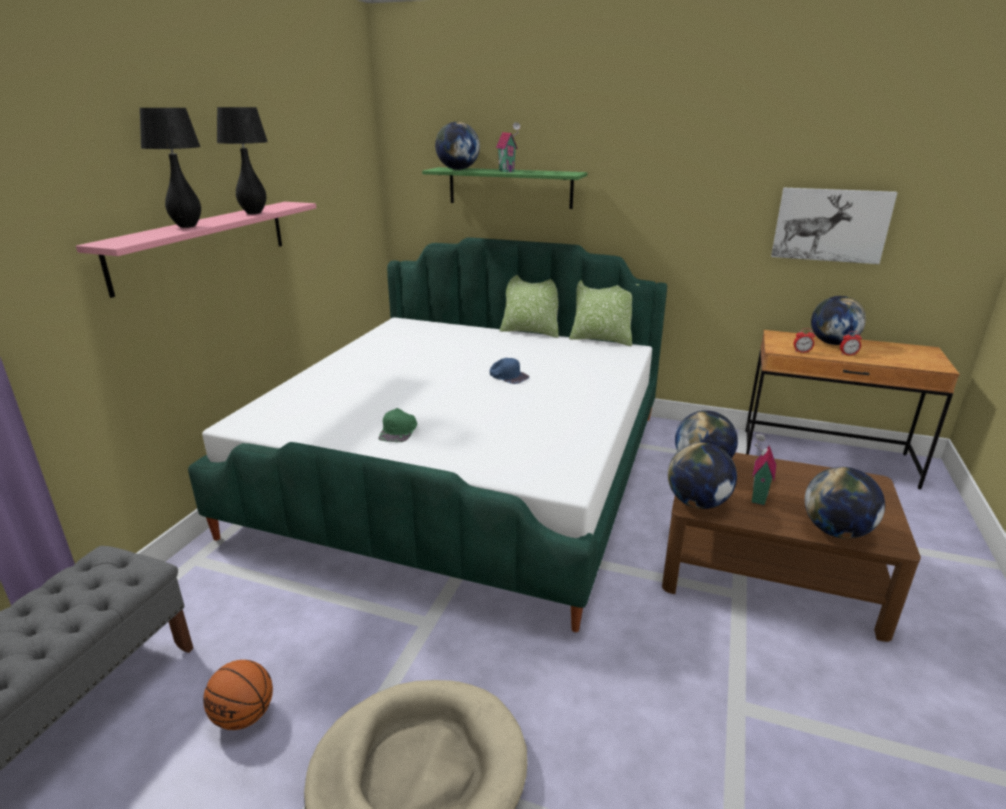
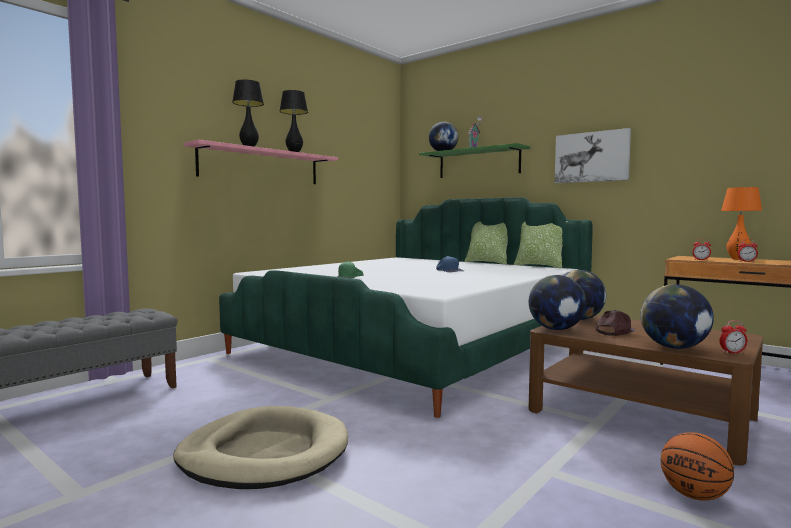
camera: 20 degrees right, 20 degrees down
basketball [203,660,273,730] -> basketball moved to [661,432,734,500]
toy house [752,434,776,505] -> brown cap [596,310,636,336]
picture [771,188,897,264] -> picture moved to [555,128,631,183]
globe [811,296,866,345] -> orange table lamp [721,187,762,260]
none -> alarm clock [720,320,747,354]

